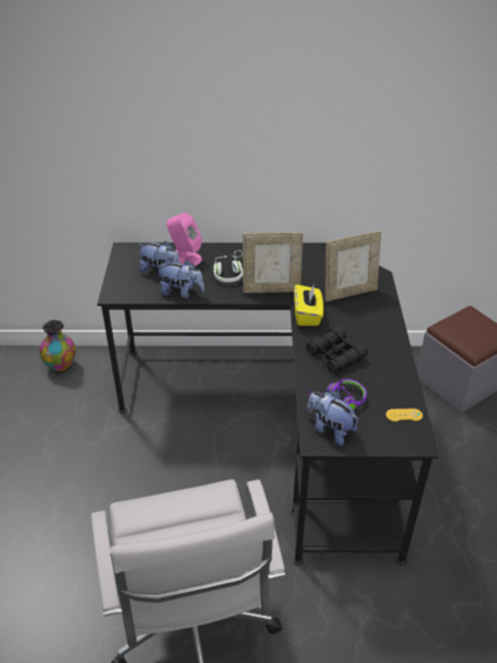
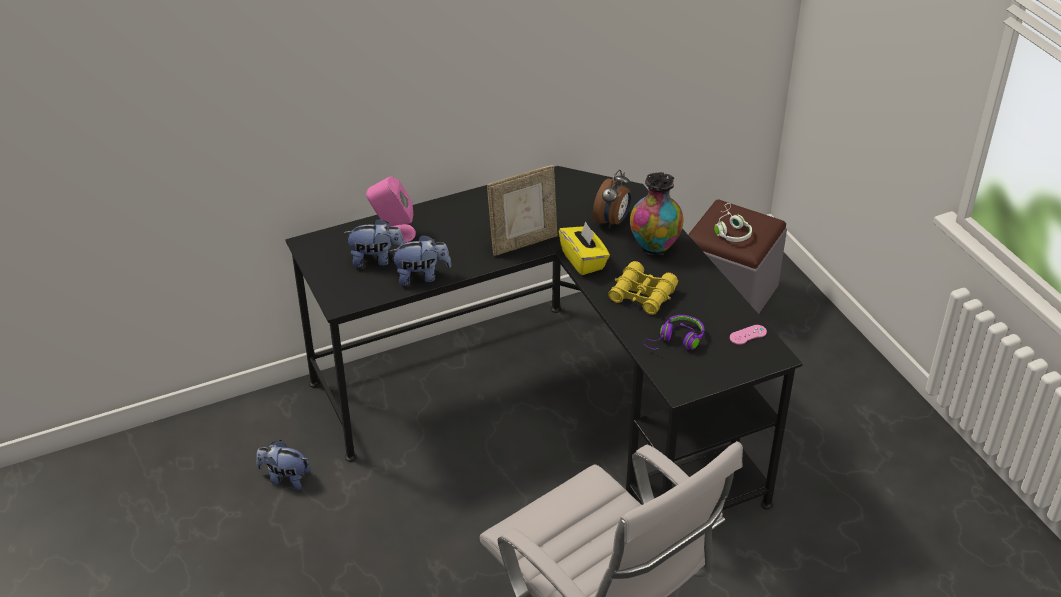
camera: 25 degrees left, 0 degrees up
vase [39,320,76,374] -> vase moved to [630,172,683,255]
white headphones [213,251,243,282] -> white headphones moved to [714,203,752,242]
black binoculars [306,326,368,373] -> yellow binoculars [608,261,678,315]
plush toy [307,391,359,446] -> plush toy moved to [256,440,310,490]
picture frame [325,231,381,302] -> alarm clock [593,170,631,229]
yellow game controller [386,408,423,422] -> pink game controller [730,325,767,345]

